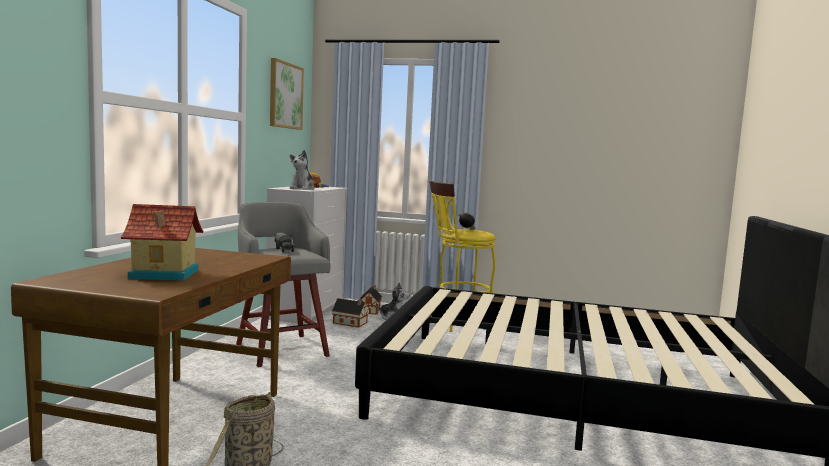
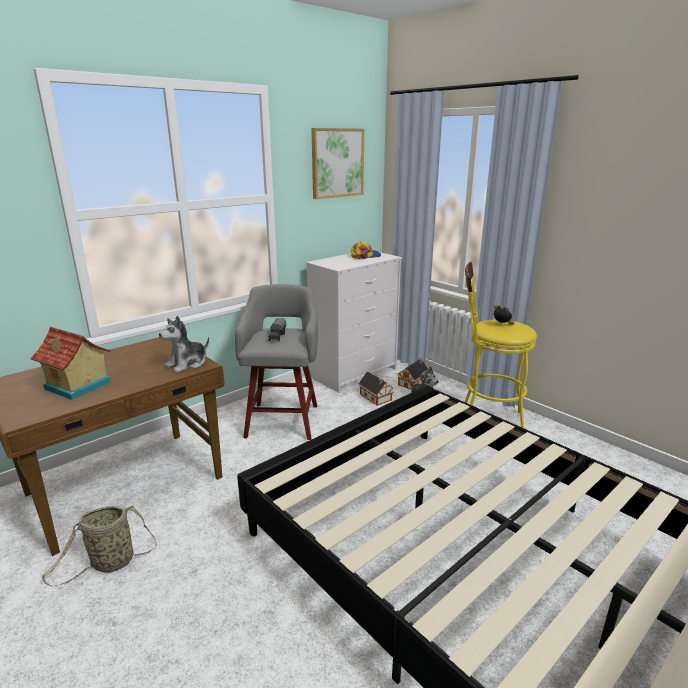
camera: 35 degrees right, 15 degrees up
plush toy [290,150,315,190] -> plush toy moved to [159,316,209,373]

